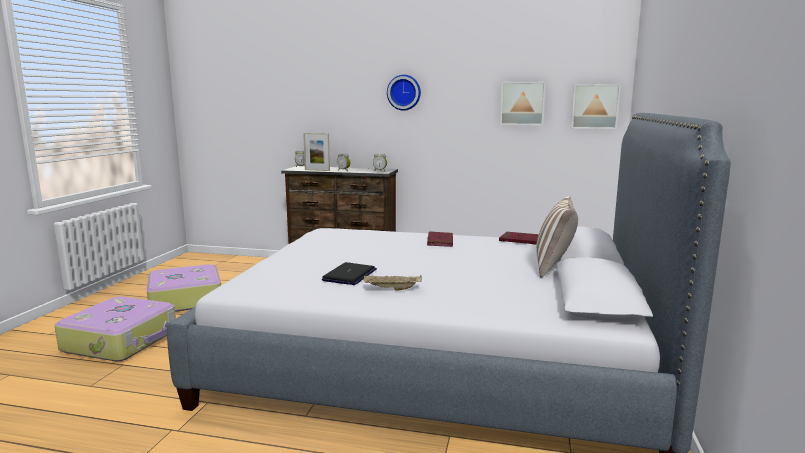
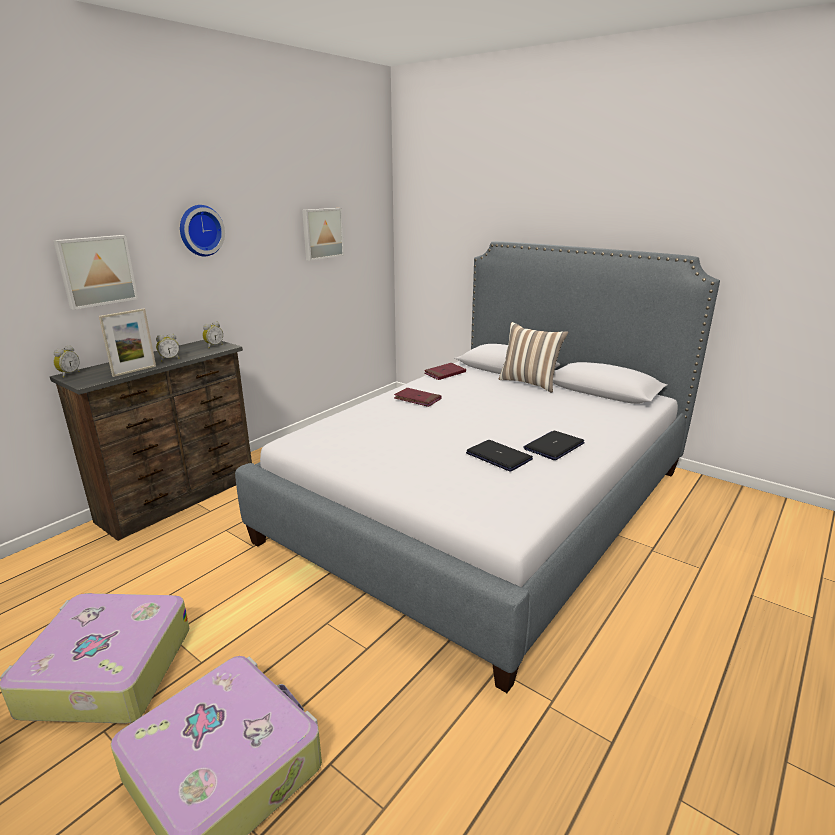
camera: 65 degrees left, 10 degrees up
beige tray [364,275,422,290] -> laptop [523,431,585,460]
picture [571,84,621,129] -> picture moved to [53,235,138,310]

